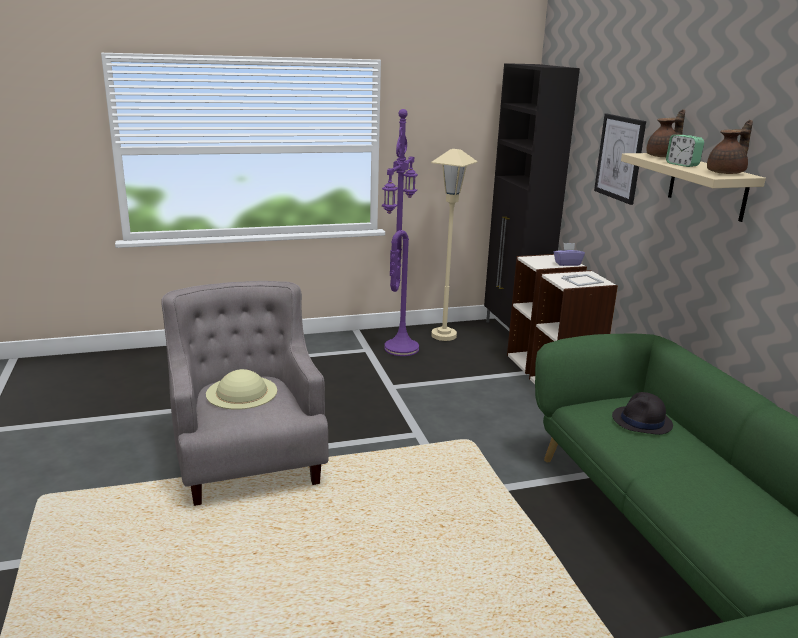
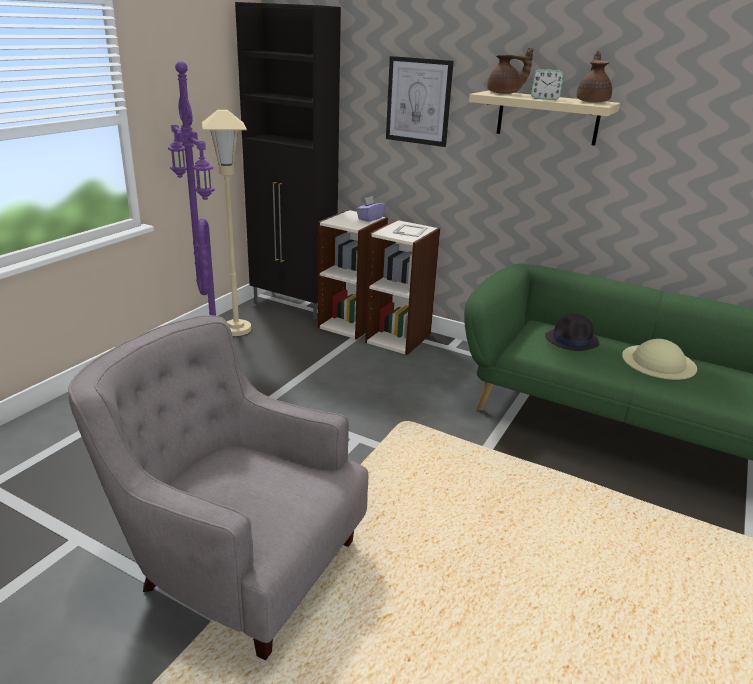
camera: 45 degrees left, 5 degrees up
beige hat [206,369,277,410] -> beige hat moved to [622,339,697,380]
brown teapot [646,109,685,157] -> brown teapot turned 90 degrees clockwise [487,47,534,94]

